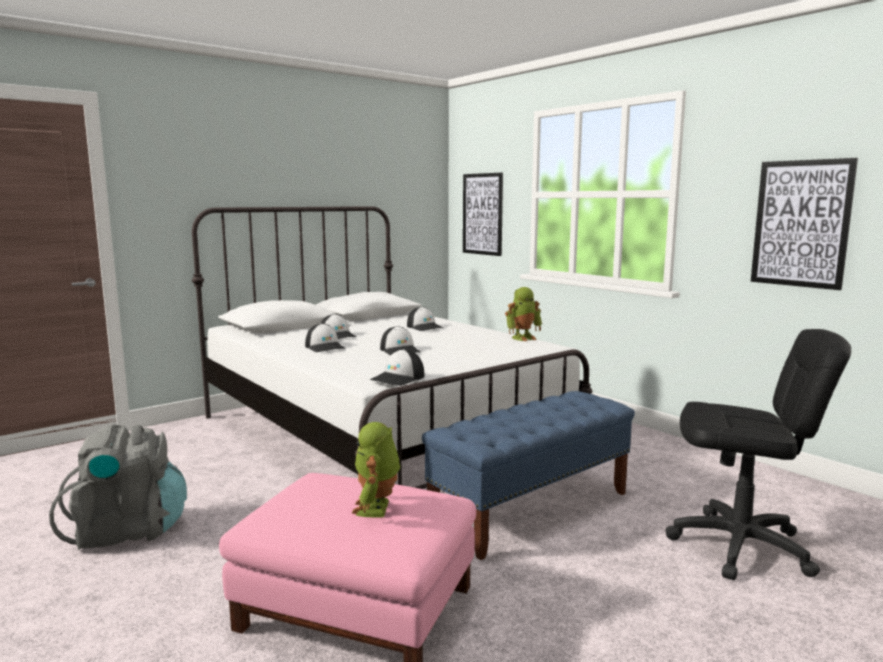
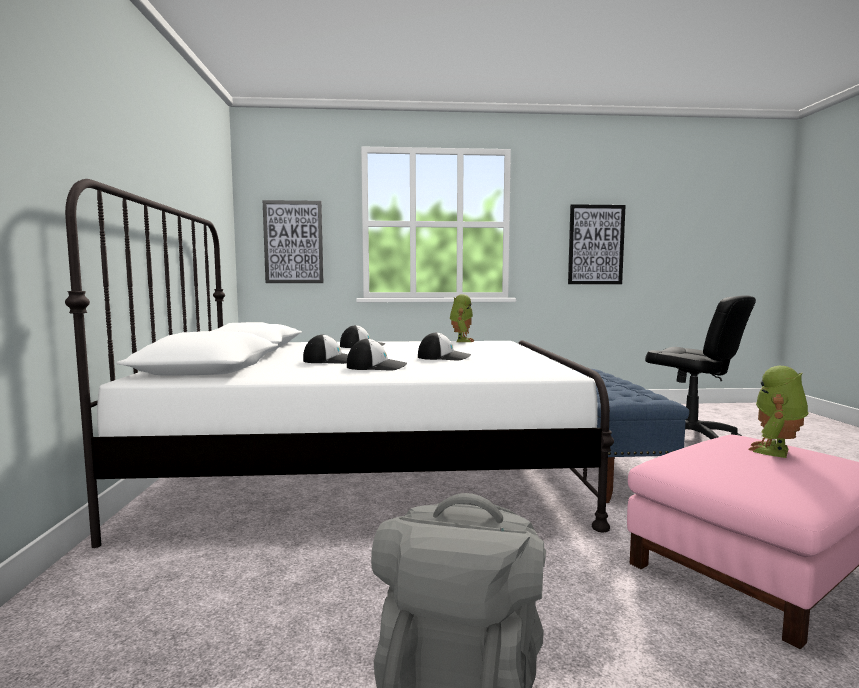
camera: 55 degrees left, 5 degrees down
toy robot [351,422,400,518] -> toy robot turned 90 degrees clockwise [748,366,809,458]
cap [370,349,424,386] -> none
black office chair [665,329,851,580] -> black office chair turned 90 degrees clockwise [645,295,756,439]

